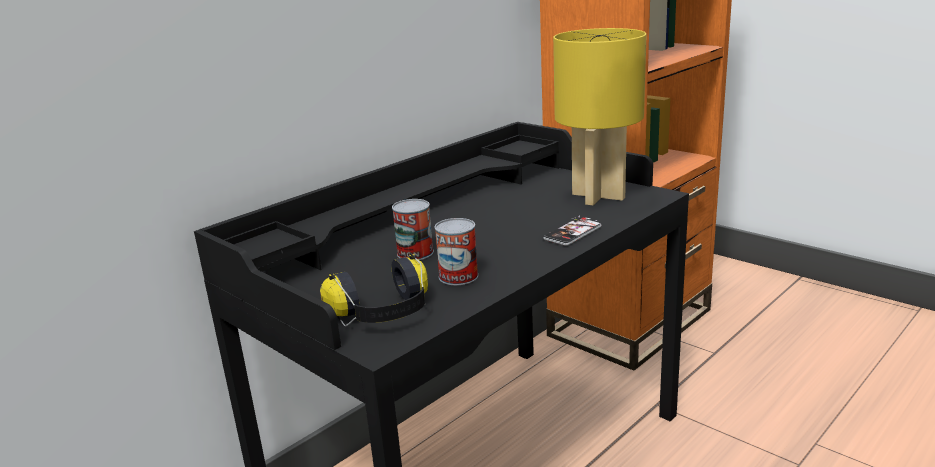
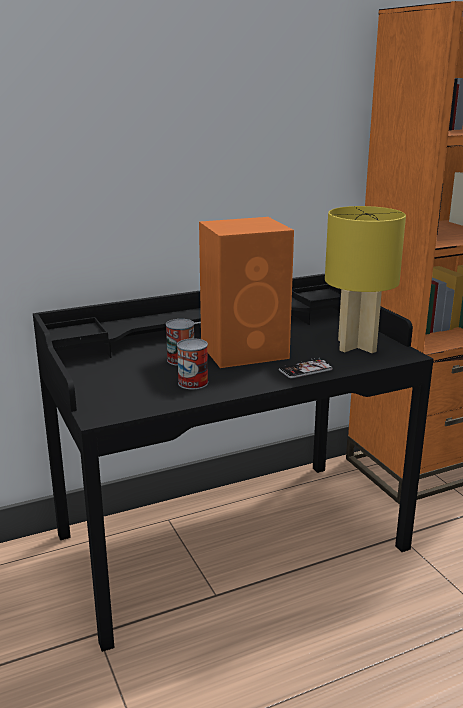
camera: 20 degrees right, 0 degrees up
headphones [320,253,428,326] -> none
none -> orange speaker [199,217,294,368]

